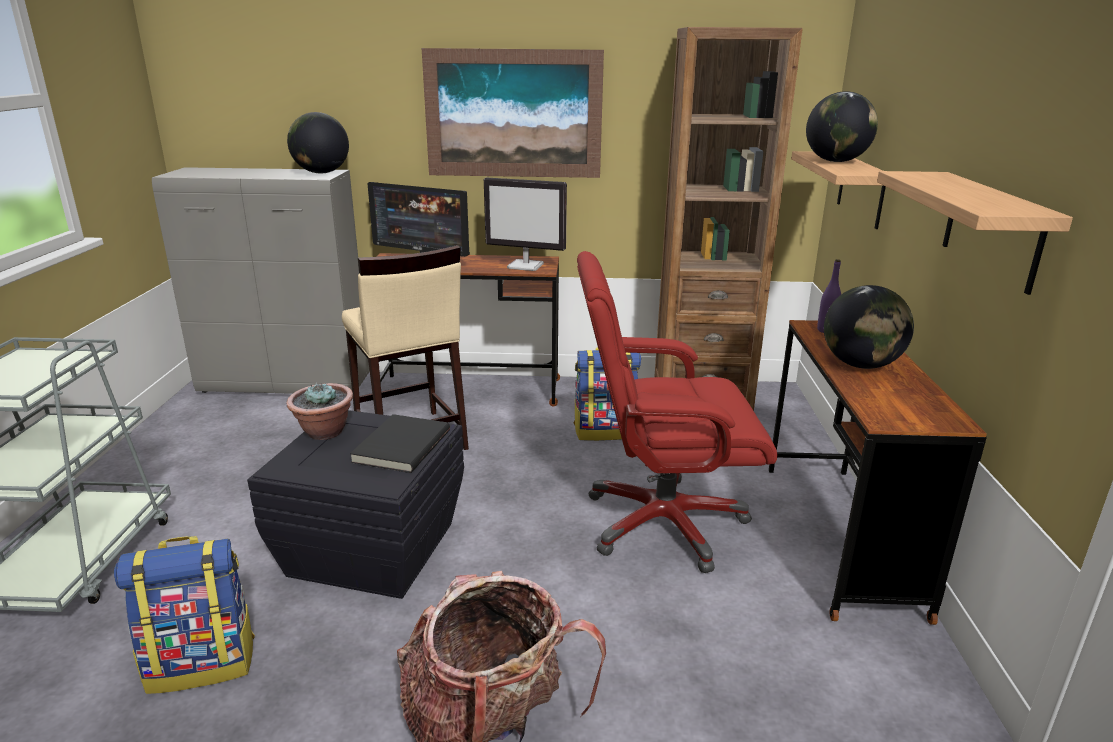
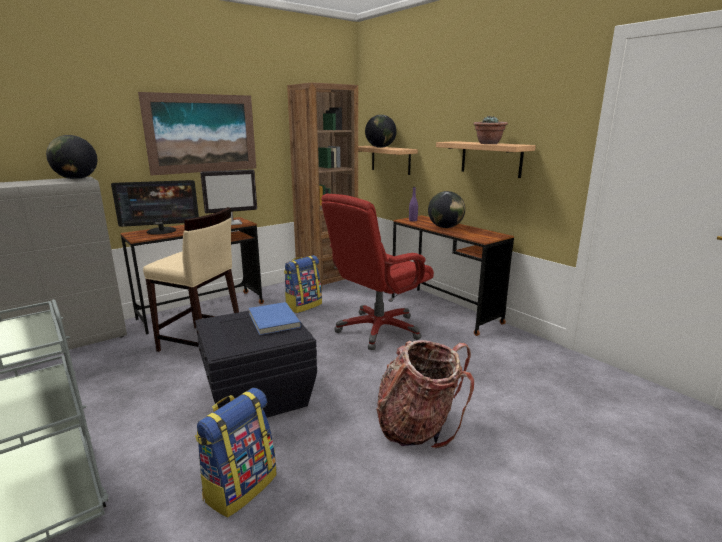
camera: 40 degrees left, 5 degrees down
potted plant [286,383,353,440] -> potted plant moved to [474,116,508,144]
black book [350,414,450,473] -> blue book [249,302,301,335]

